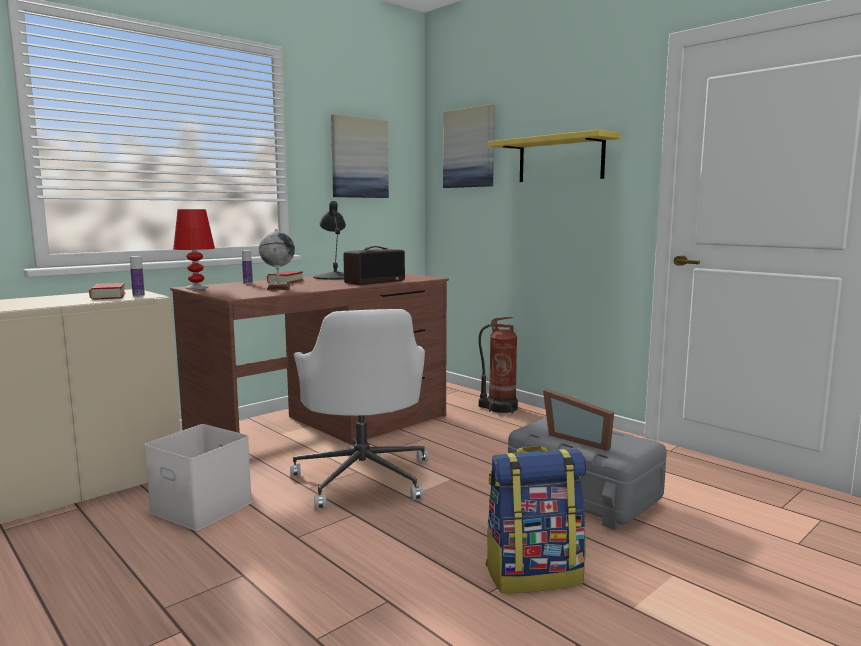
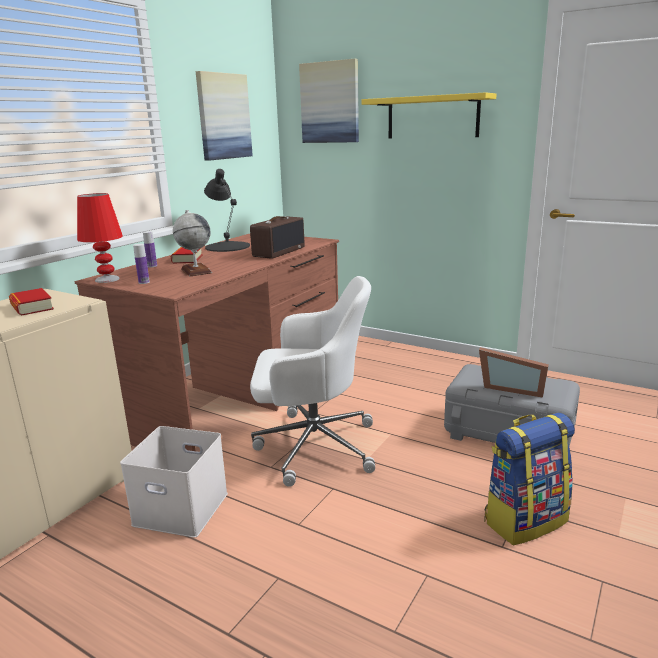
camera: 15 degrees left, 10 degrees up
bottle [130,256,145,297] -> bottle moved to [133,244,150,284]
white office chair [290,309,428,510] -> white office chair turned 60 degrees counterclockwise [250,276,375,487]
fire extinguisher [478,317,518,414] -> none

